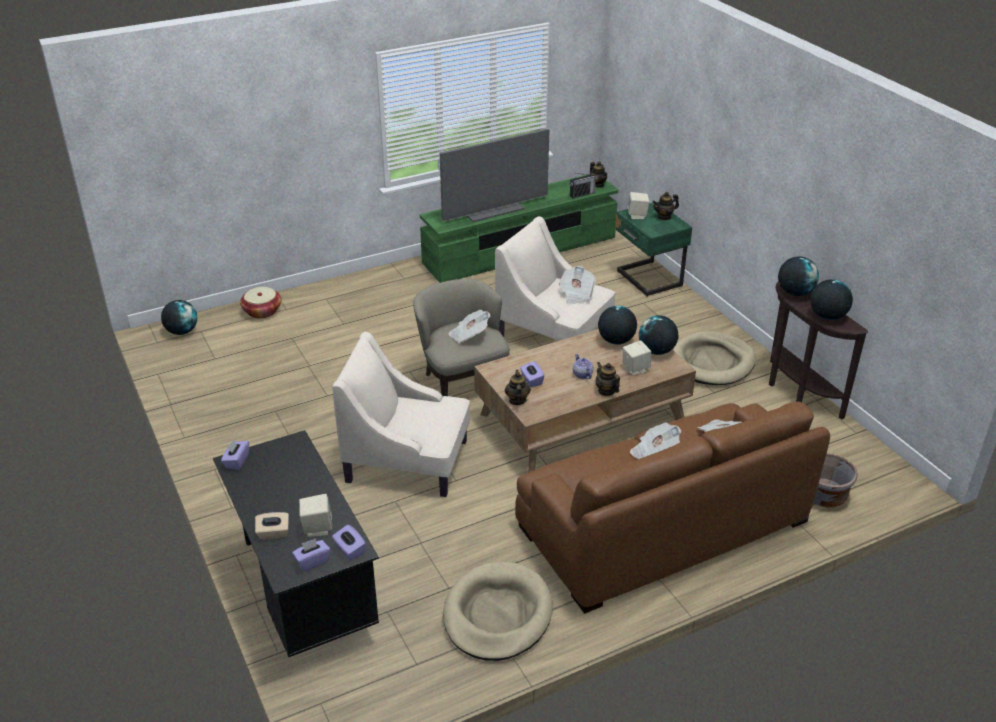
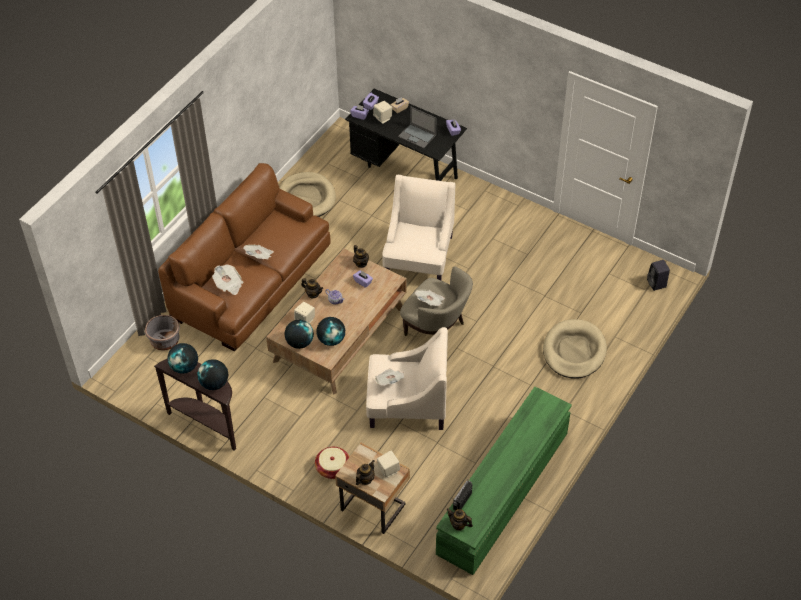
camera: 150 degrees right, 15 degrees up
globe [161,300,197,335] -> black speaker [647,260,670,291]
basket [240,287,281,318] -> basket moved to [315,447,349,479]
beige armchair [332,332,470,497] -> beige armchair turned 60 degrees counterclockwise [382,175,455,280]
television [440,129,550,222] -> none
green nightstand [615,202,692,297] -> beige nightstand [335,443,410,534]
beige dog bed [672,331,756,385] -> beige dog bed moved to [543,319,607,379]
none -> laptop [398,106,436,148]

